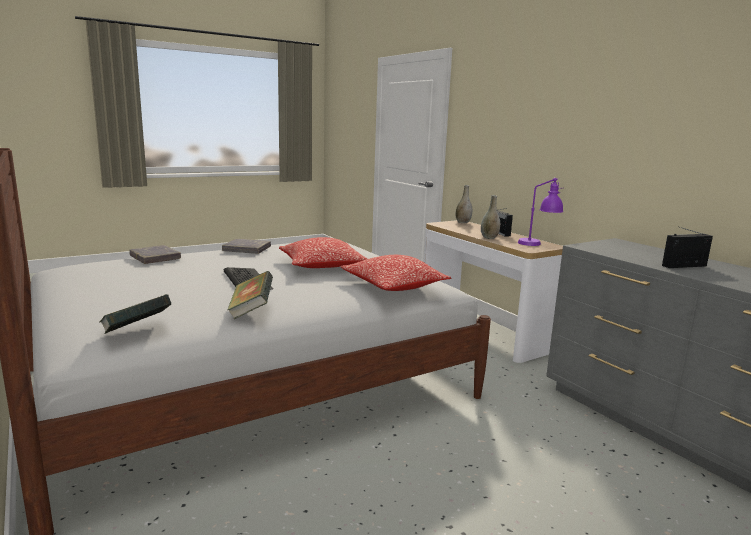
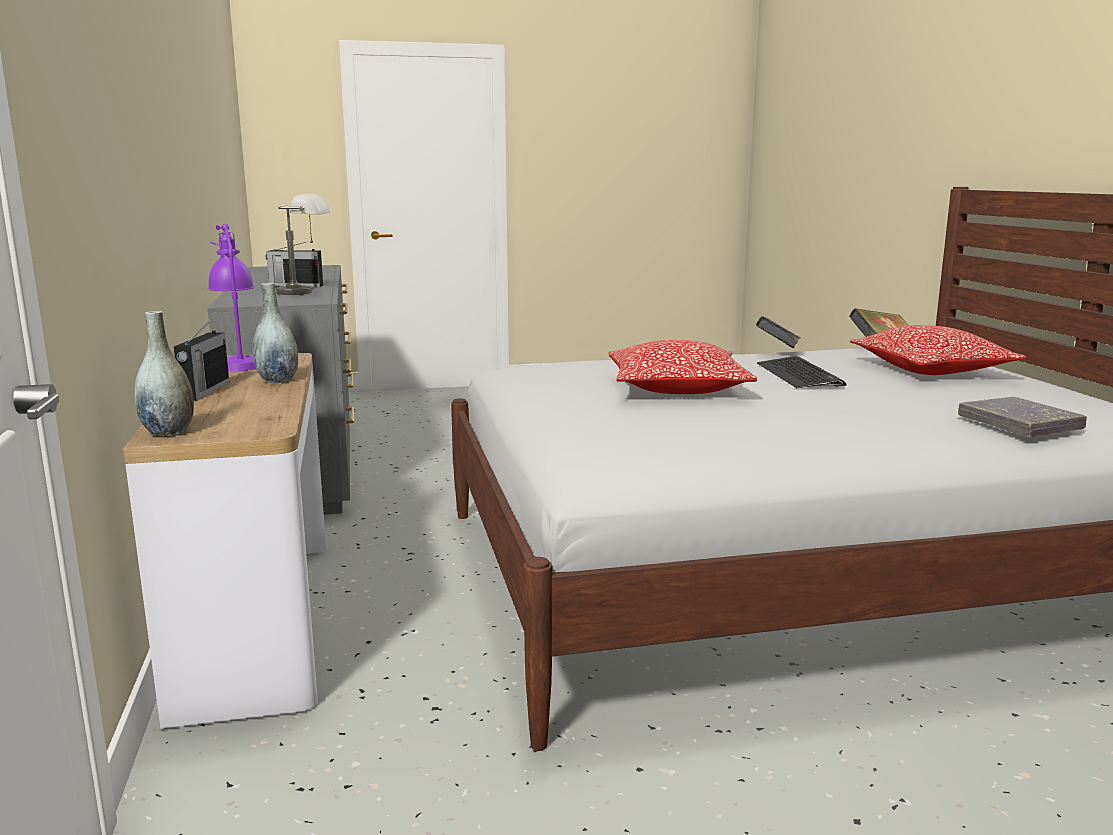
camera: 160 degrees left, 0 degrees up
grey book [222,239,271,254] -> none
pillow [340,255,451,291] -> pillow moved to [850,325,1026,375]
none -> grey table lamp [276,194,330,295]

